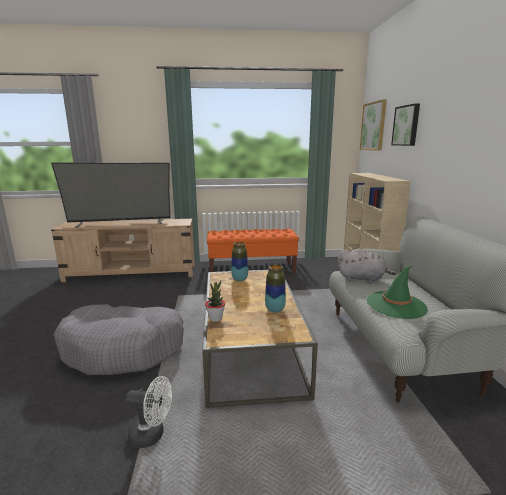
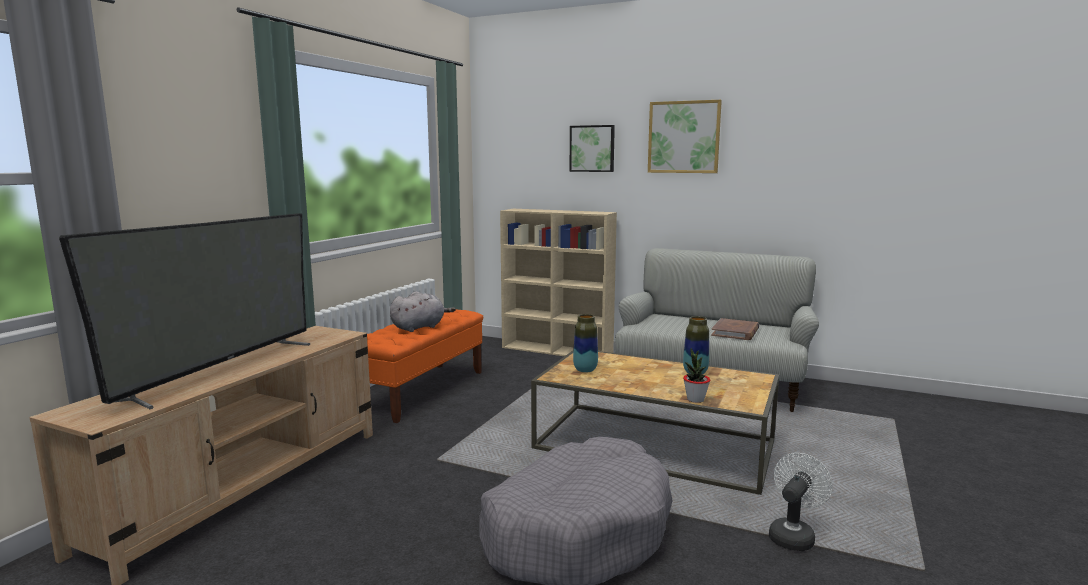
camera: 60 degrees left, 5 degrees down
grey plush toy [338,249,396,283] -> grey plush toy moved to [390,291,456,332]
picture [360,99,387,151] -> picture moved to [648,100,722,173]
green hat [367,266,428,319] -> brown book [711,318,759,340]

